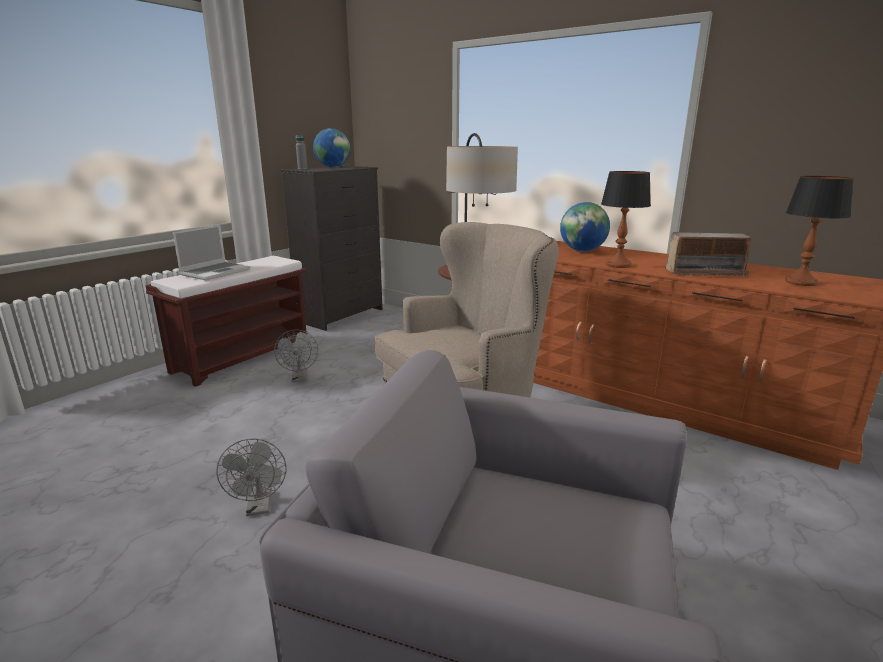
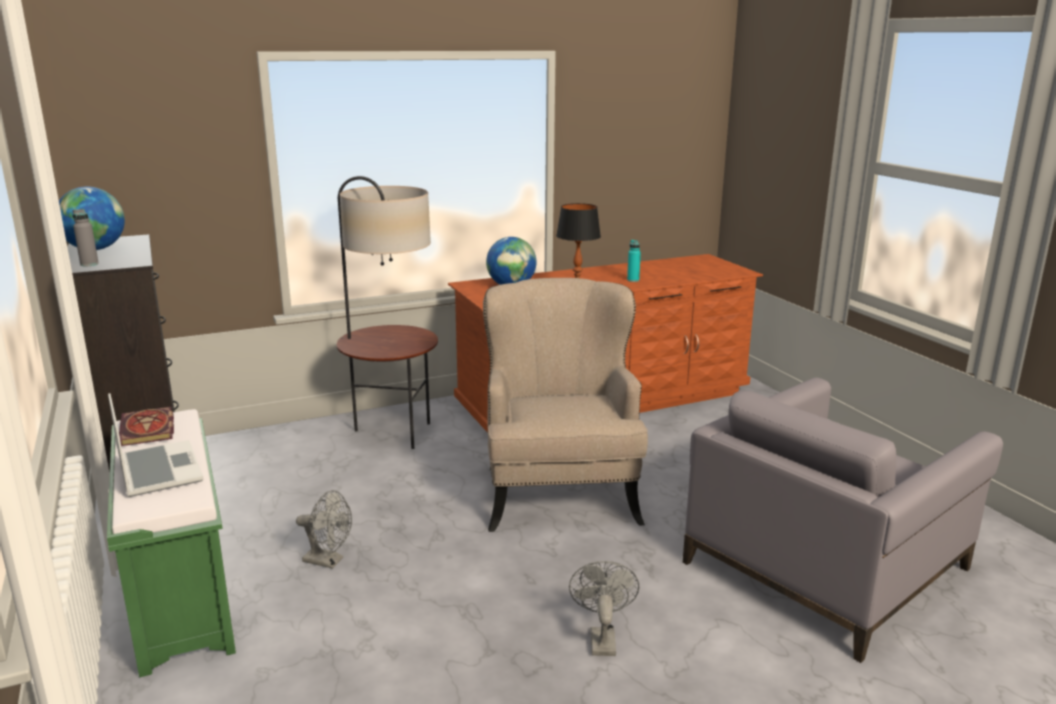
camera: 60 degrees left, 0 degrees up
brown bench [145,256,307,387] -> green bench [107,409,236,678]
grey fan [216,439,286,516] -> grey fan turned 105 degrees counterclockwise [569,561,639,656]
radio [665,232,751,276] -> turquoise bottle [627,240,641,282]
table lamp [785,176,854,286] -> none
none -> book [119,407,174,446]

